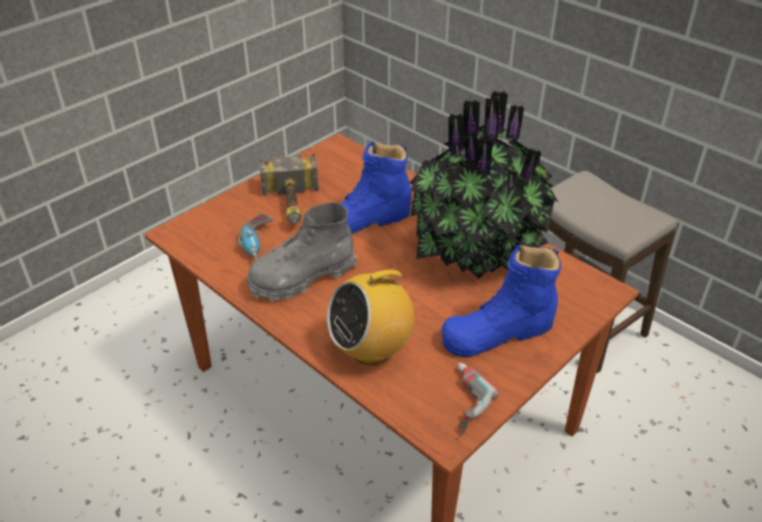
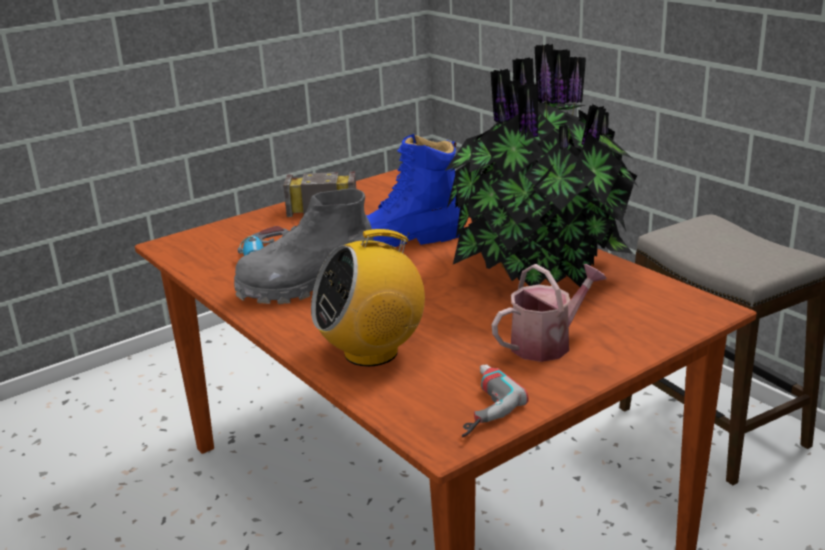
camera: 10 degrees right, 15 degrees down
blue boot [442,244,561,357] -> watering can [492,264,607,362]

